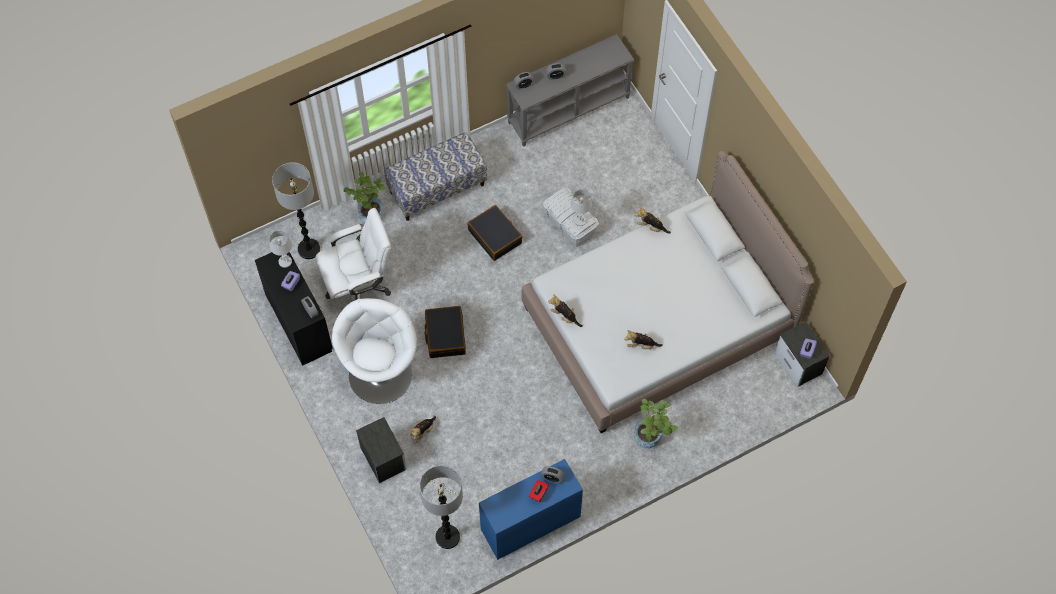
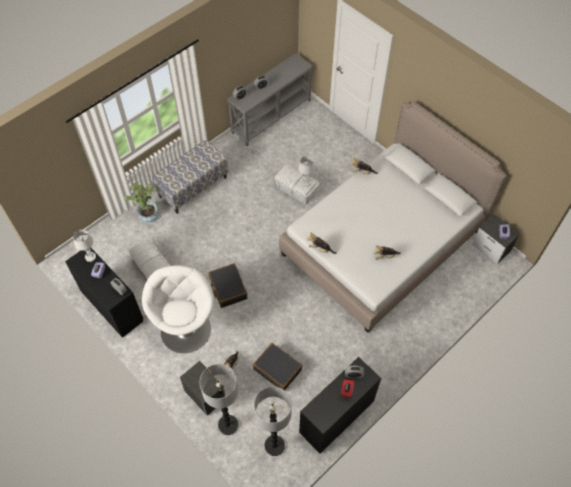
camera: 15 degrees left, 5 degrees down
floor lamp [272,162,320,259] -> floor lamp moved to [200,364,238,435]
white office chair [316,208,391,300] -> white storage box [129,239,170,279]
black suitcase [467,205,522,261] -> black suitcase moved to [253,343,302,390]
blue desk [479,459,583,560] -> black desk [299,357,381,454]
potted plant [634,399,678,449] -> none

